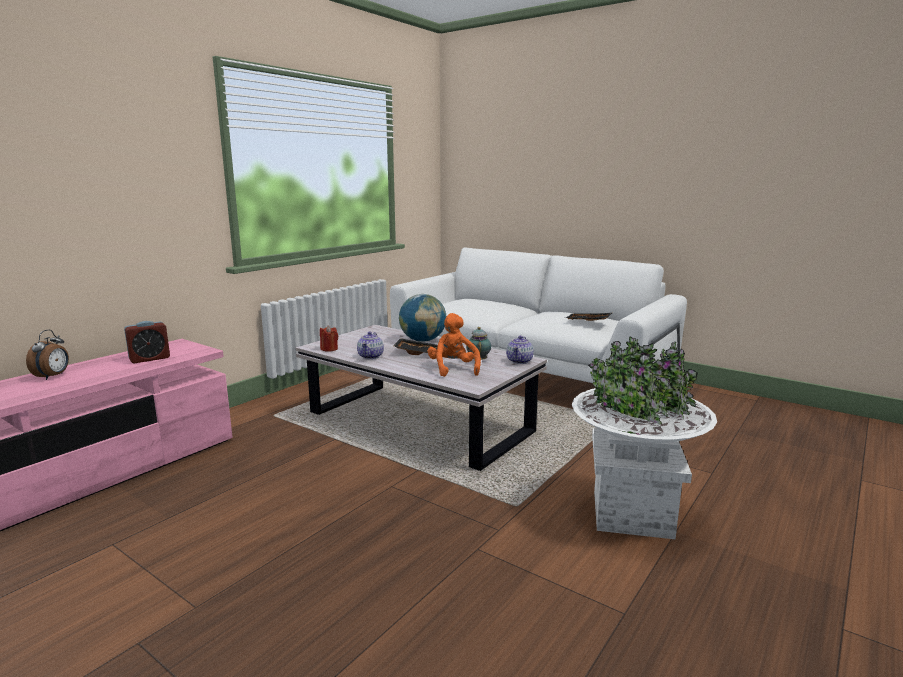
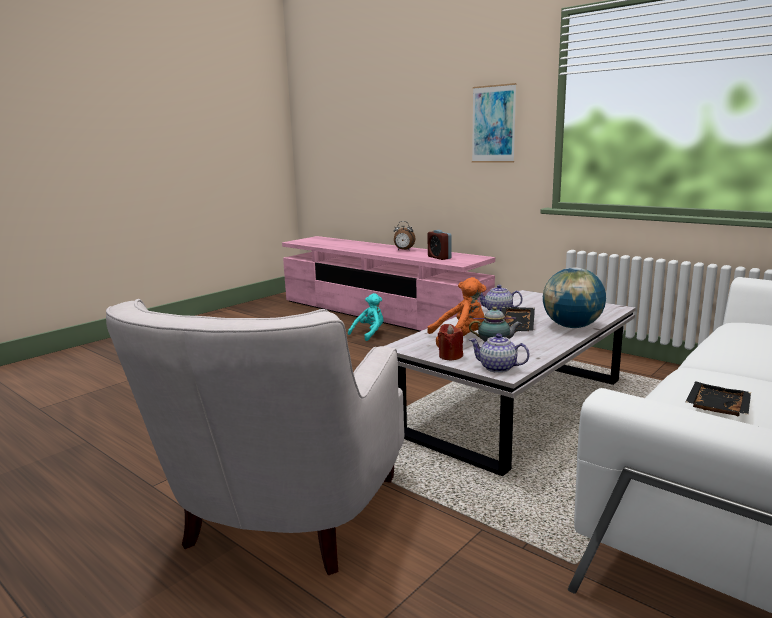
camera: 95 degrees right, 0 degrees up
red candle [320,326,338,352] -> red candle moved to [438,324,463,360]
white planter [572,337,717,540] -> white armchair [106,299,404,575]
none -> turquoise plush toy [348,293,384,341]
none -> picture [472,83,517,163]

